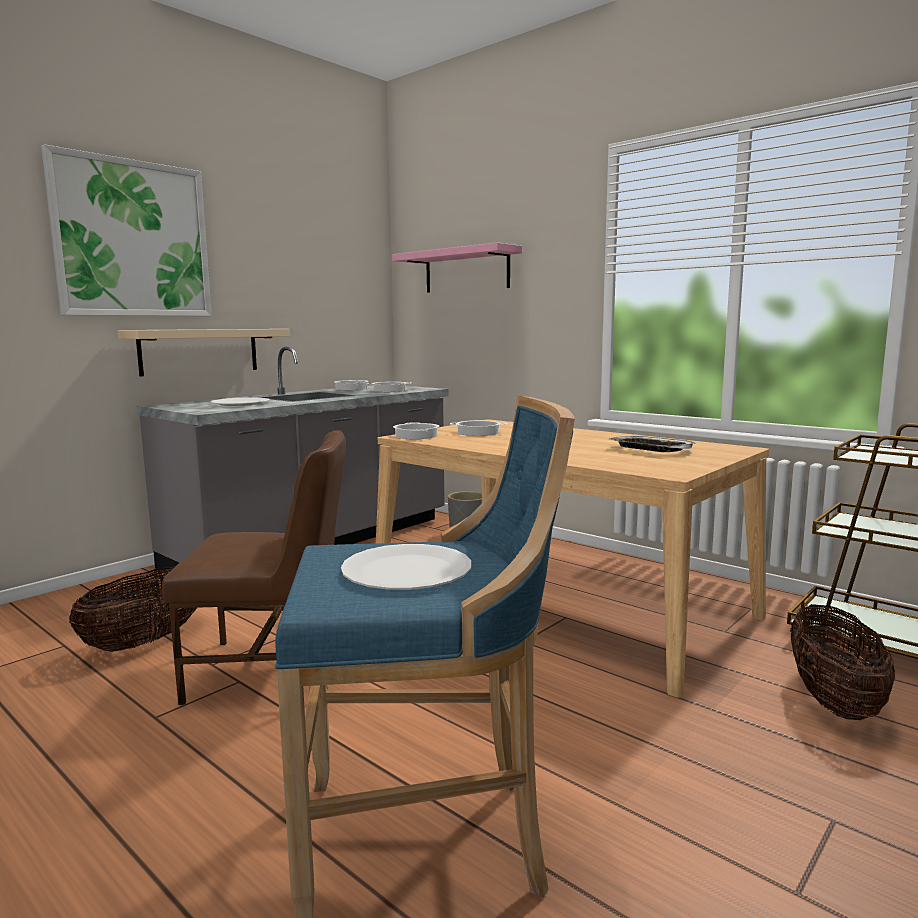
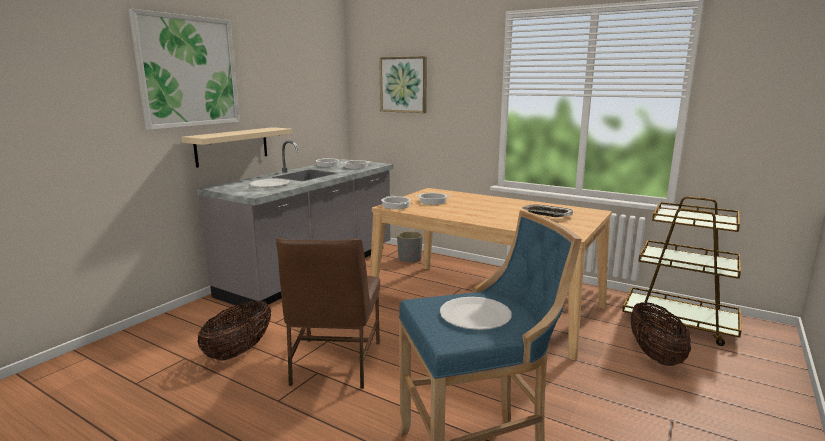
camera: 10 degrees left, 5 degrees up
brown chair [162,430,346,705] -> brown chair turned 105 degrees clockwise [276,238,380,389]
pink shelf [392,242,522,293] -> picture [379,56,427,113]

